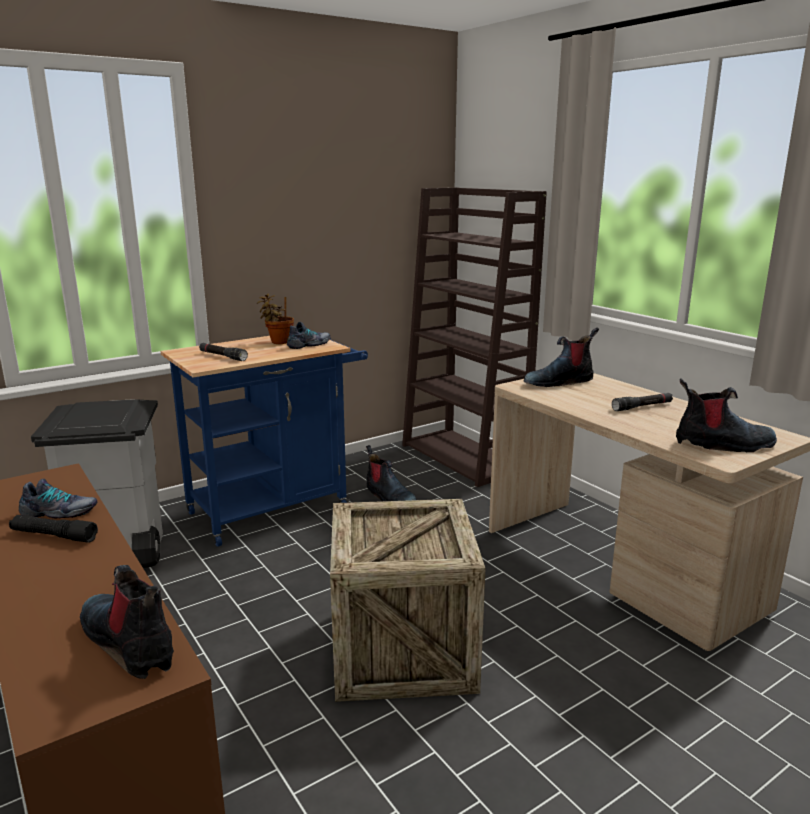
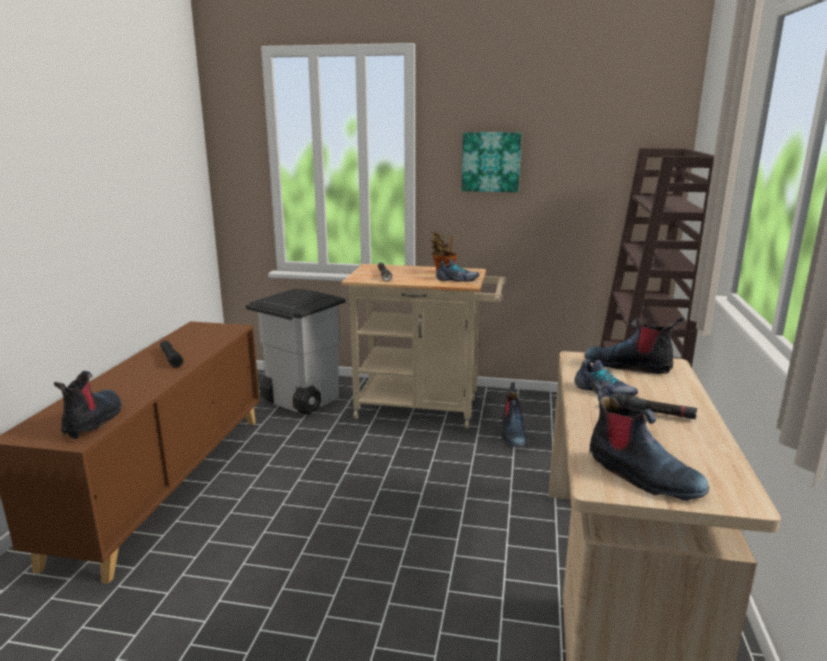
camera: 45 degrees right, 0 degrees up
shoe [19,479,97,519] -> shoe moved to [574,359,638,398]
blue cart [160,336,368,547] -> beige cart [341,264,506,429]
crate [330,499,486,702] -> none
none -> picture [462,132,522,192]

